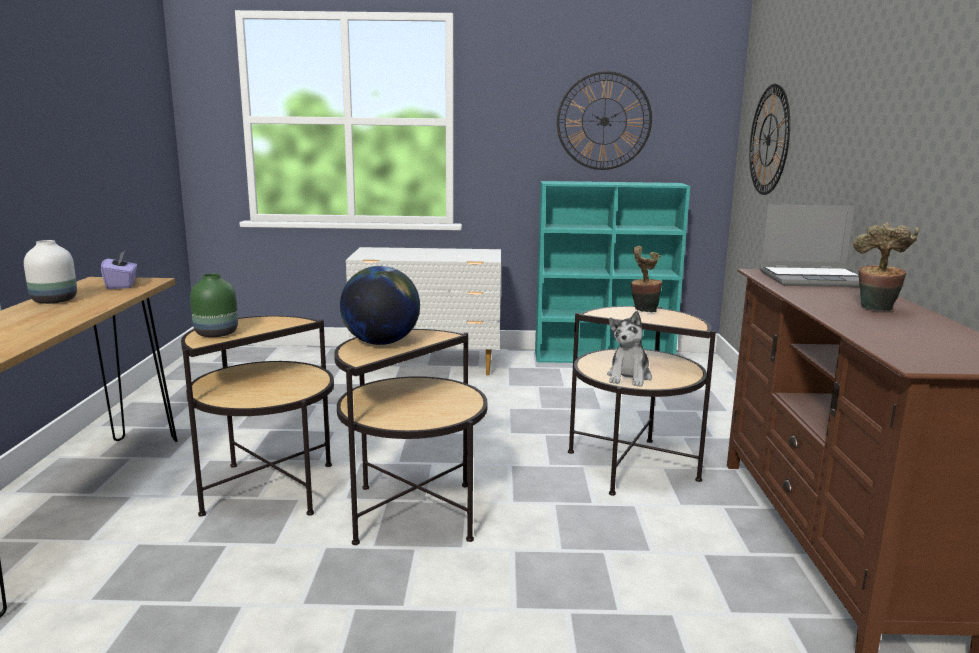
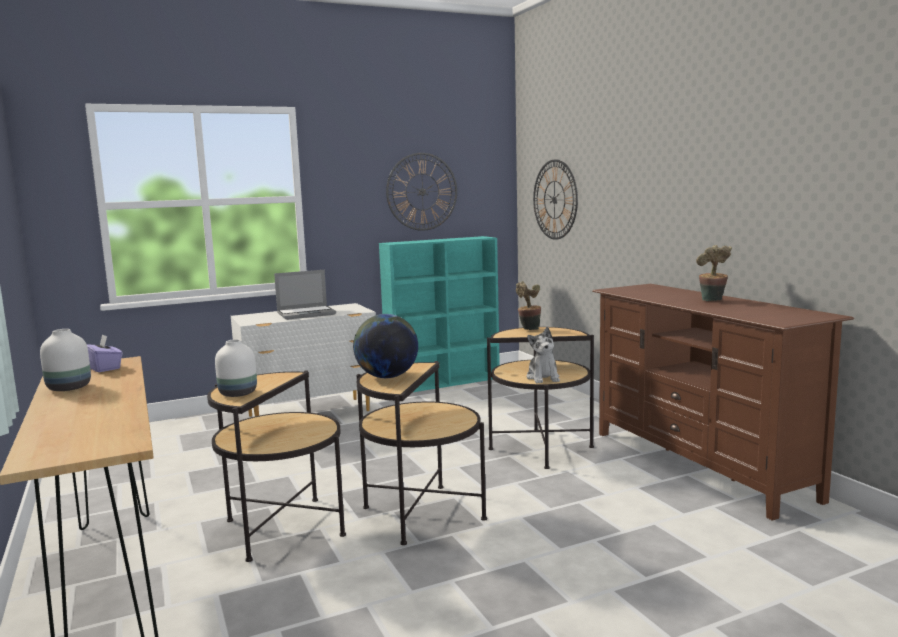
camera: 25 degrees left, 5 degrees down
green vase [190,273,238,337] -> white vase [215,339,257,397]
laptop [760,205,860,287] -> laptop moved to [274,270,336,320]

